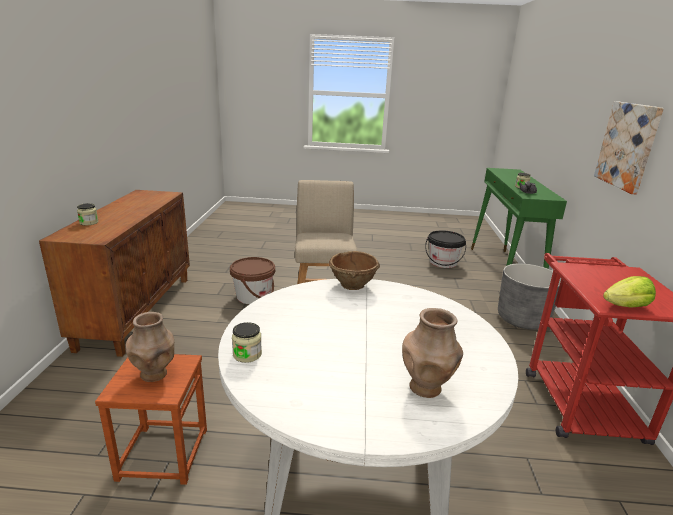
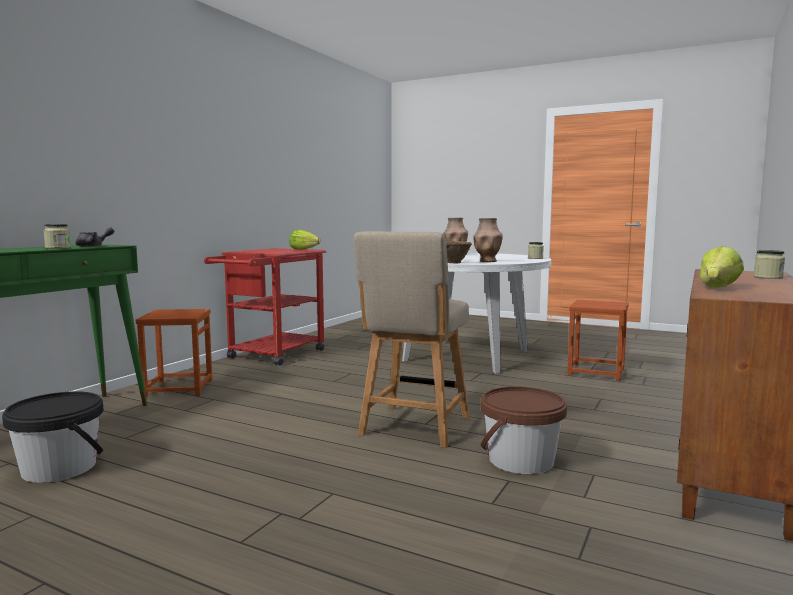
camera: 155 degrees left, 15 degrees down
brown vase [126,312,174,382] -> brown vase moved to [473,218,503,262]
grey planter [498,263,561,330] -> brown stool [136,309,212,397]
picture [594,101,664,194] -> none
none -> lettuce [699,246,744,287]

